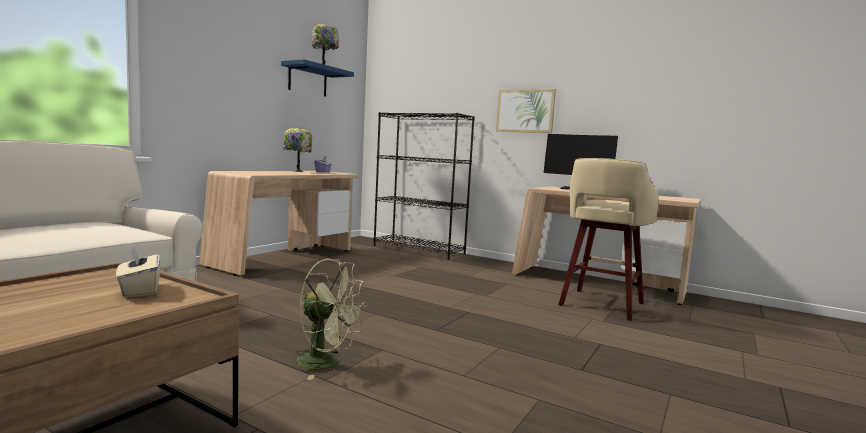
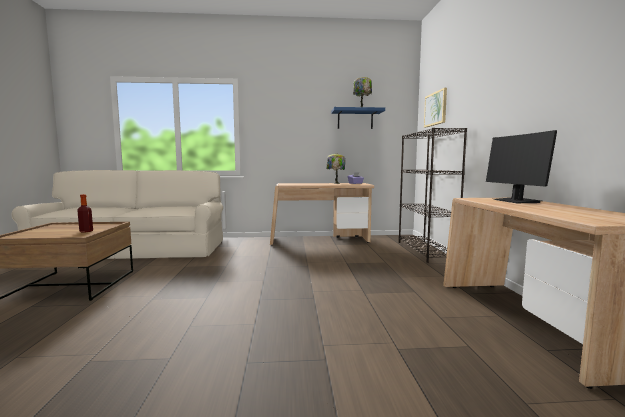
camera: 55 degrees right, 0 degrees up
beige tissue box [116,245,160,297] -> bottle [77,194,93,232]
green fan [296,259,367,380] -> none
picture [496,89,556,133] -> picture moved to [424,88,447,128]
beige stool [558,158,658,321] -> none

